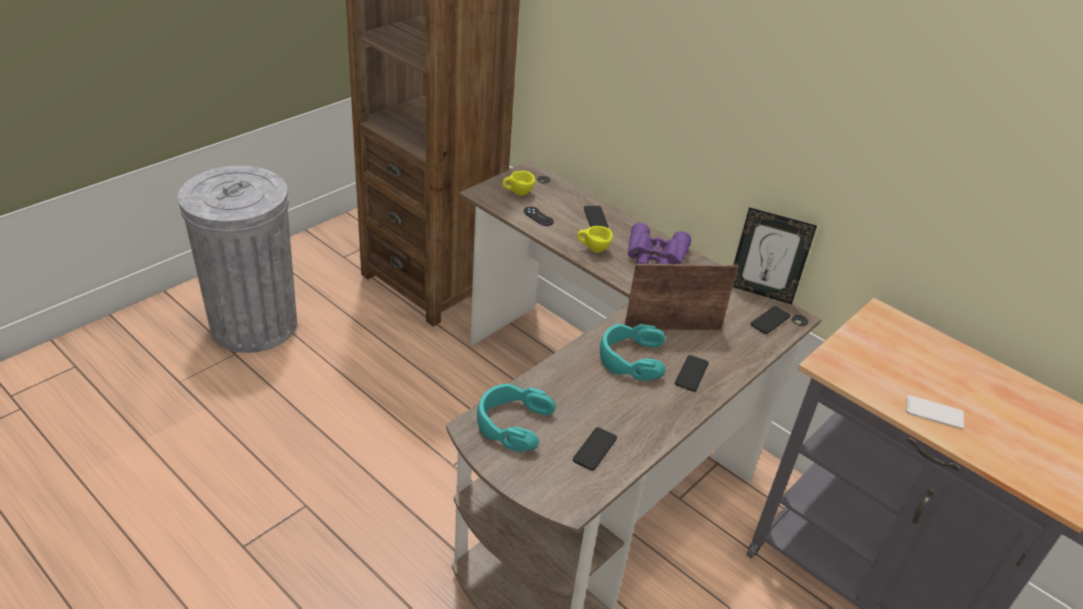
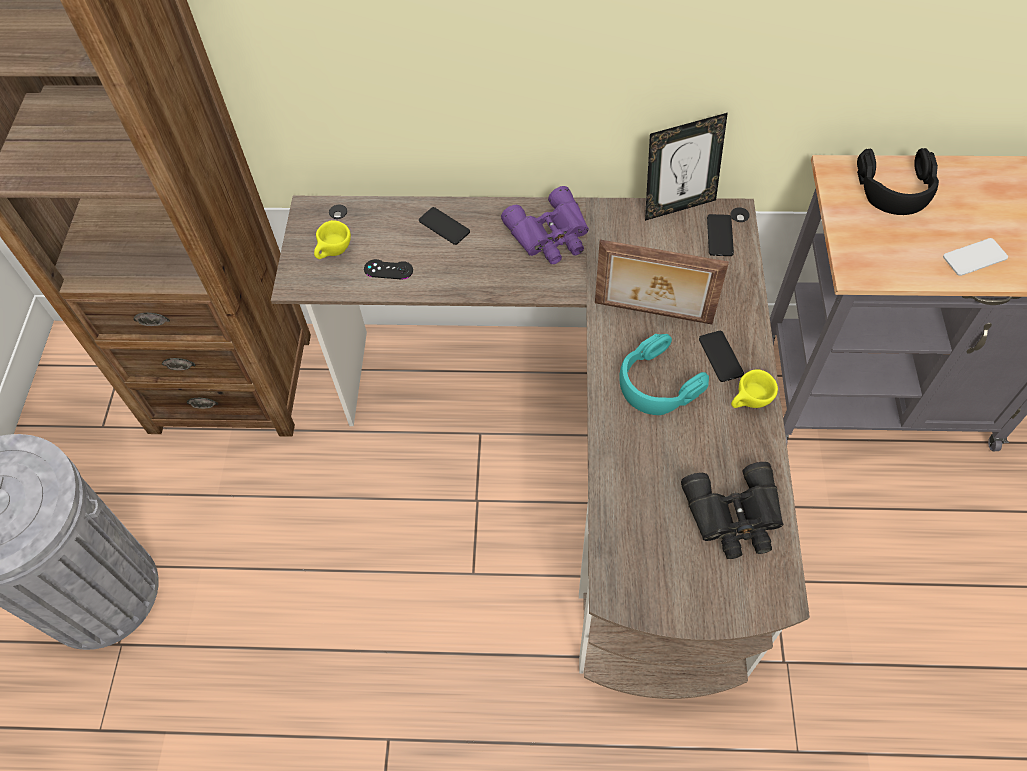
camera: 35 degrees left, 20 degrees up
turquoise headphones [477,383,556,453] -> none
phone [573,427,617,471] -> black binoculars [681,462,783,559]
yellow cup [577,226,613,253] -> yellow cup moved to [731,370,778,408]
picture frame [625,264,738,330] -> picture frame turned 120 degrees counterclockwise [595,240,729,324]
none -> black headphones [857,148,939,215]

